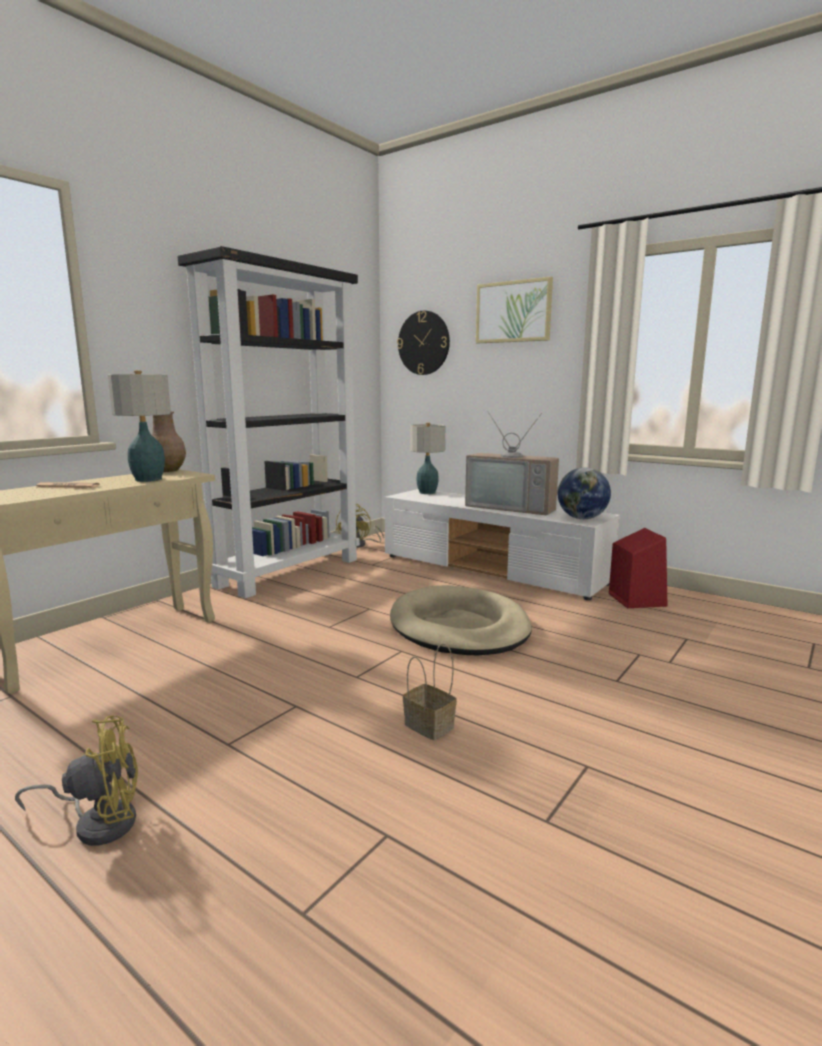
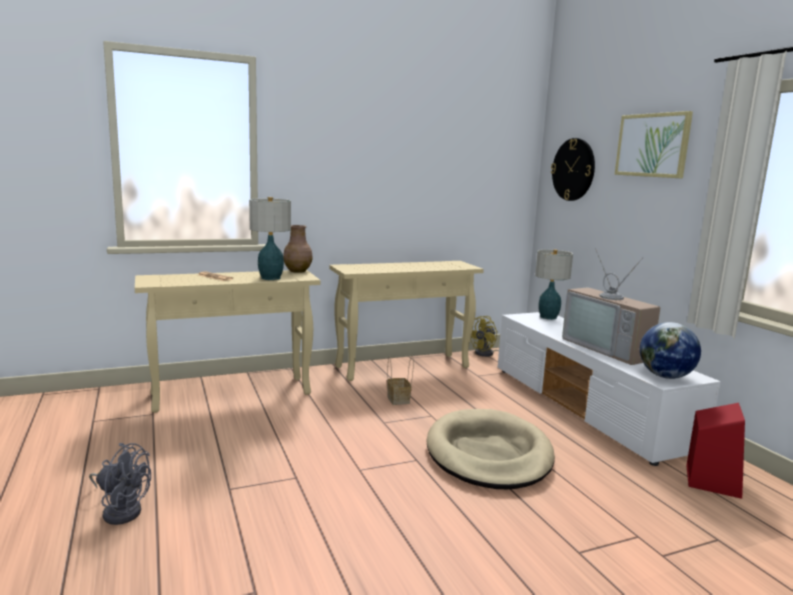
camera: 30 degrees right, 0 degrees up
yellow fan [15,715,138,846] -> grey fan [89,443,151,525]
black bookcase [178,246,360,599] -> beige console table [329,261,484,381]
basket [403,643,457,740] -> basket moved to [387,356,414,405]

